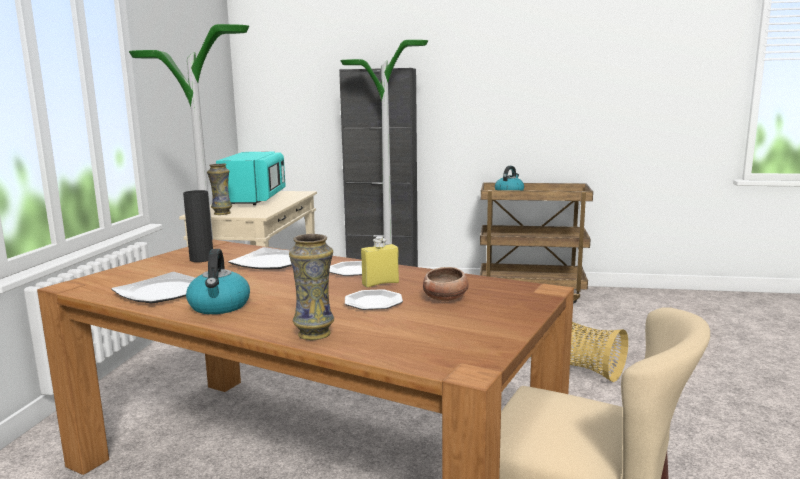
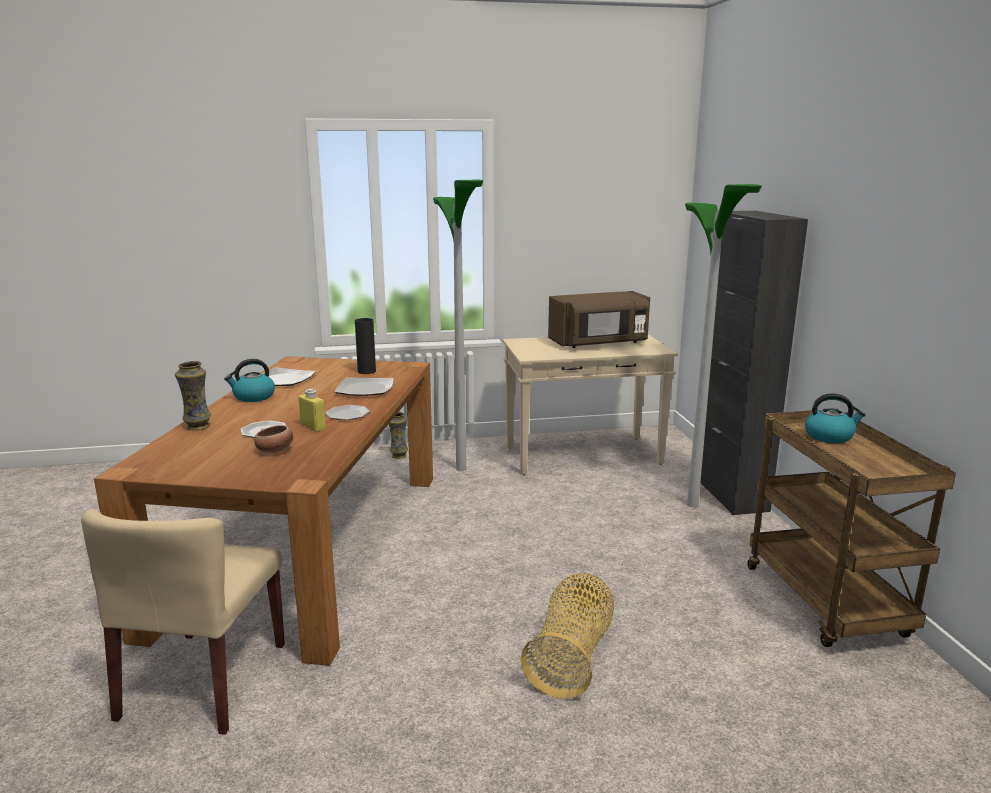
camera: 70 degrees right, 5 degrees up
vase [207,164,232,215] -> vase moved to [389,412,408,459]
turquoise microwave [216,152,286,205] -> brown microwave [548,291,650,348]

